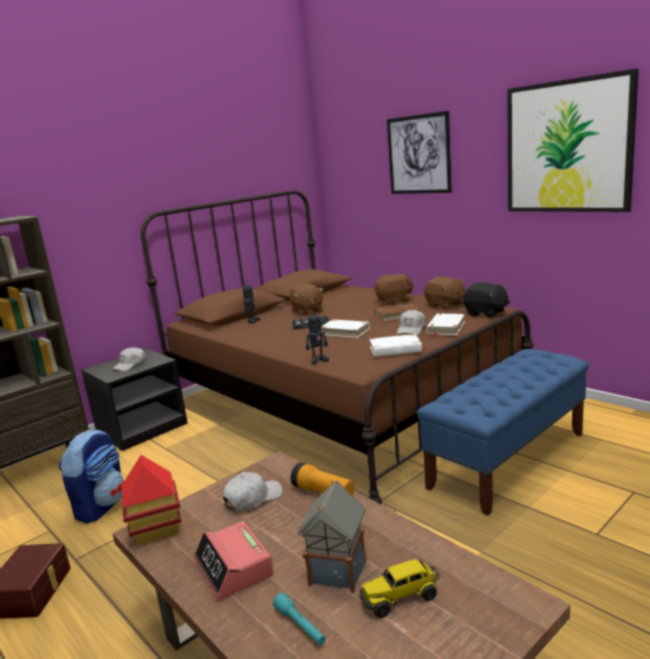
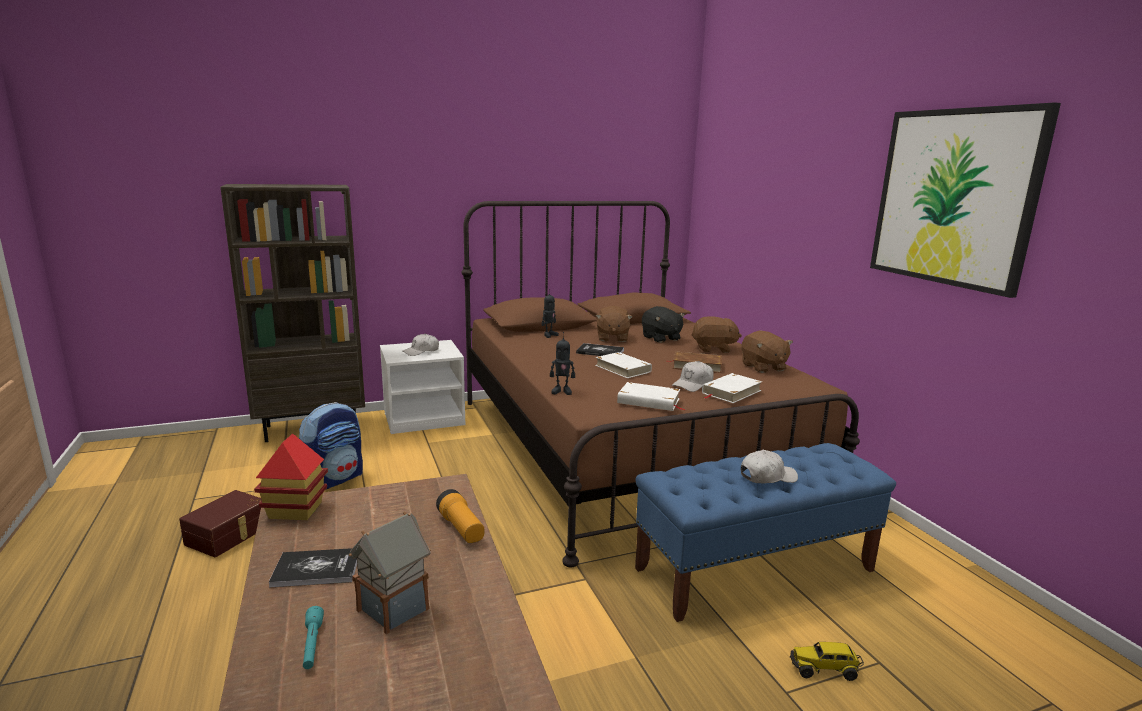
camera: 20 degrees right, 0 degrees up
black nightstand [81,349,188,451] -> white nightstand [380,340,465,434]
alarm clock [194,521,274,600] -> book [269,548,357,588]
white cap [223,472,282,512] -> white cap moved to [741,450,798,483]
toy truck [360,559,440,618] -> toy truck moved to [790,642,864,681]
picture [387,111,452,194] -> none
black plush toy [463,282,510,318] -> black plush toy moved to [642,306,685,343]

